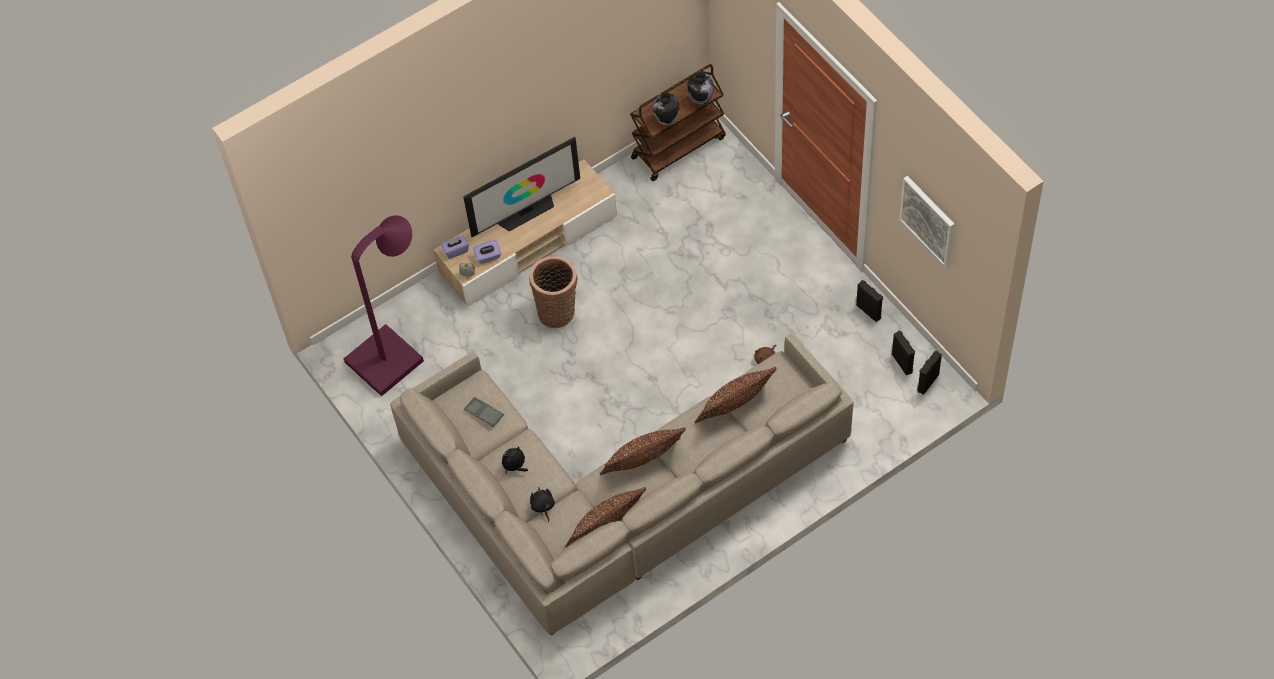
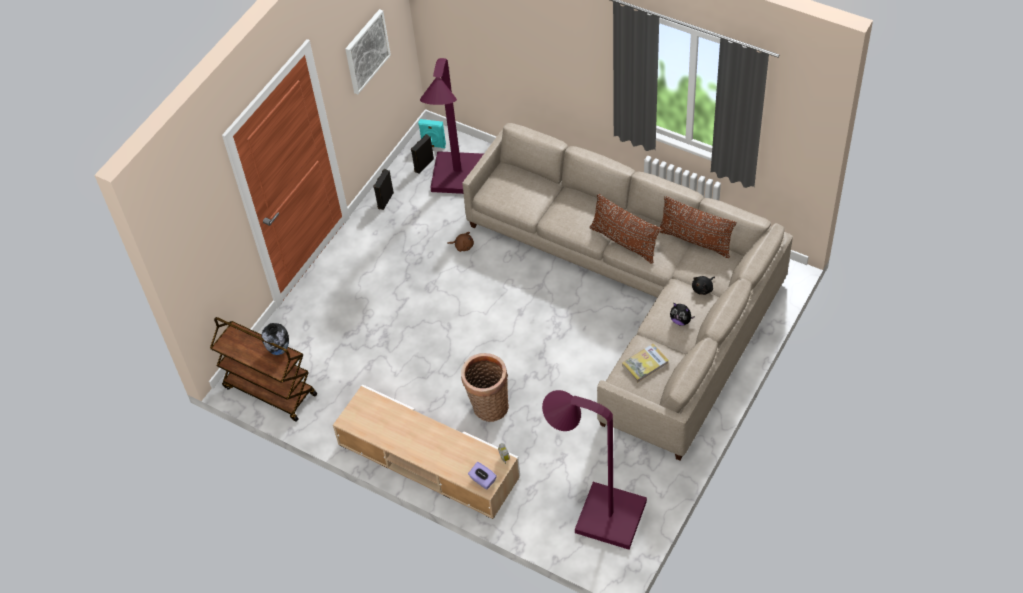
camera: 115 degrees left, 5 degrees down
television [463,137,580,237] -> none
grey tray [464,397,504,427] -> book [622,344,669,383]
purple tissue box [473,240,501,264] -> none
vase [687,72,714,105] -> none
brown pillow [695,367,777,424] -> none
black speaker [917,351,942,395] -> turquoise speaker [418,119,446,148]
none -> purple floor lamp [420,58,483,194]

